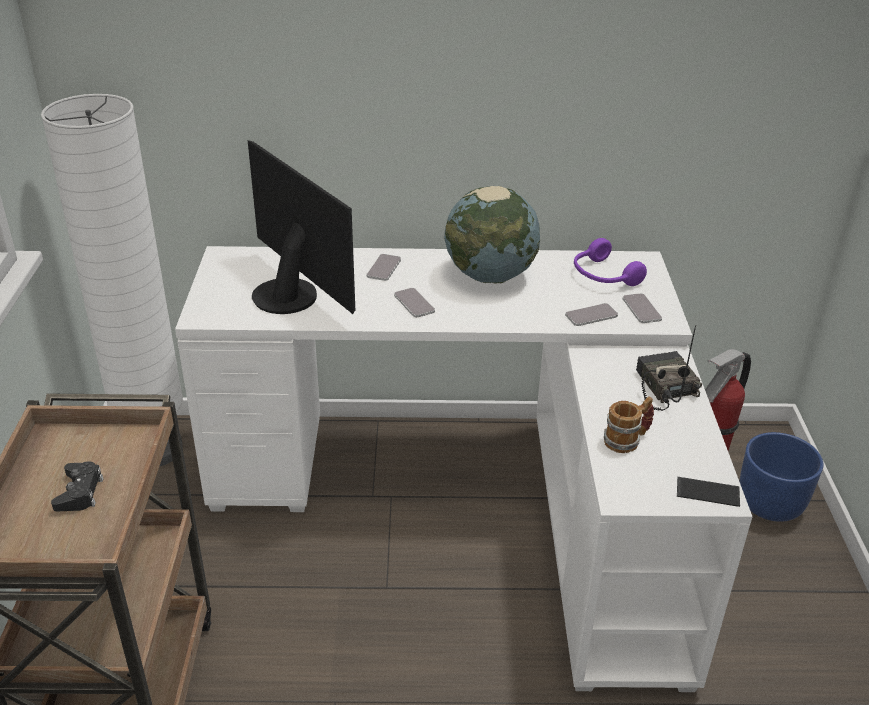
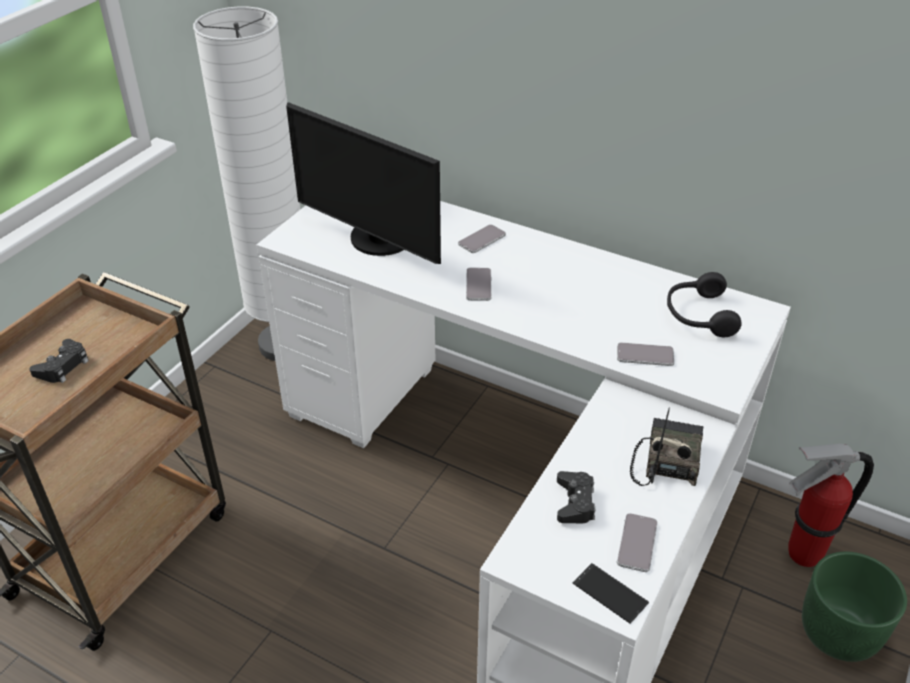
camera: 30 degrees right, 5 degrees up
monitor [248,140,355,314] -> monitor turned 135 degrees clockwise [286,102,441,264]
globe [444,186,540,283] -> none
purple headphones [574,238,647,286] -> black headphones [667,272,742,337]
mug [604,396,654,453] -> black game controller [557,471,595,523]
phone [623,293,662,323] -> phone moved to [617,513,658,572]
blue planter [740,432,823,522] -> green planter [802,552,907,662]

